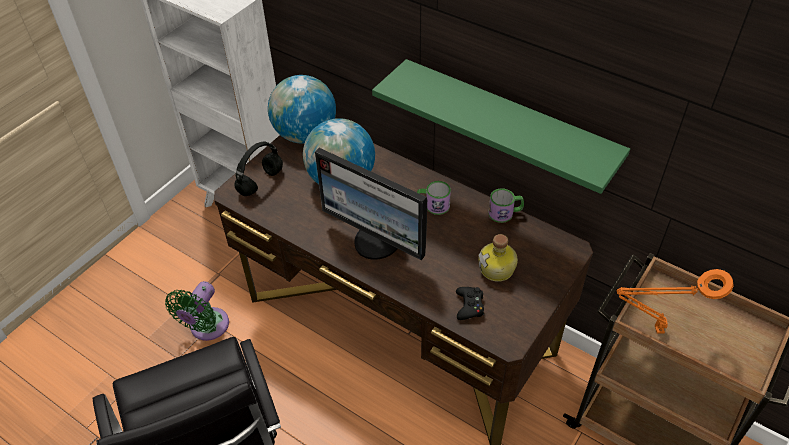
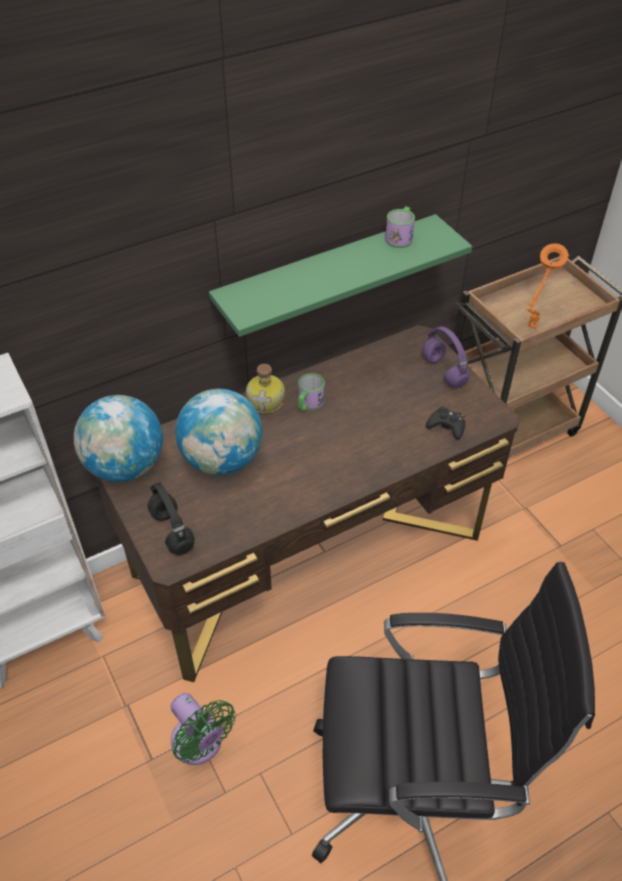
camera: 65 degrees left, 0 degrees up
monitor [315,148,427,260] -> none
bottle [479,234,518,282] -> bottle moved to [246,364,285,413]
mug [488,188,524,223] -> mug moved to [385,207,415,248]
none -> purple headphones [422,327,469,388]

